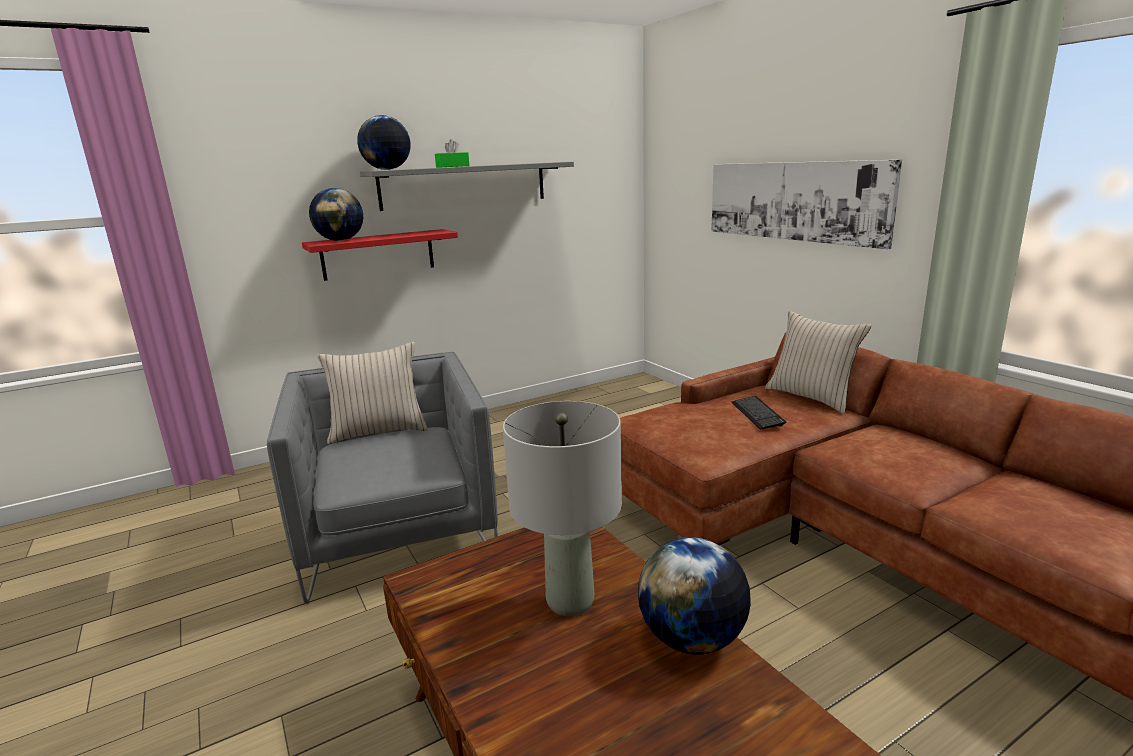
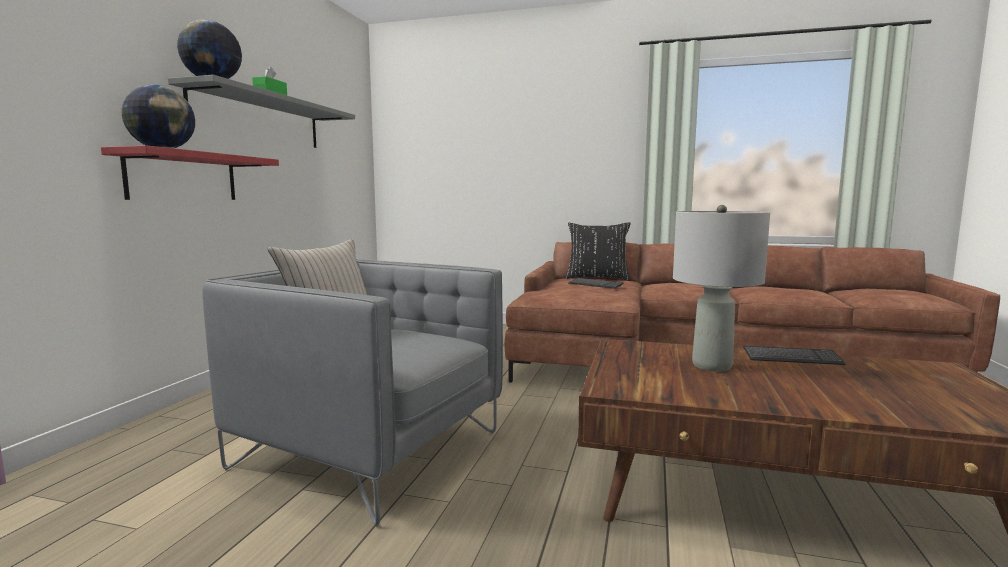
camera: 45 degrees left, 10 degrees down
globe [638,537,751,654] -> keyboard [743,346,845,365]
picture [711,159,902,249] -> none
beige pillow [765,311,871,414] -> black pillow [565,222,630,281]

